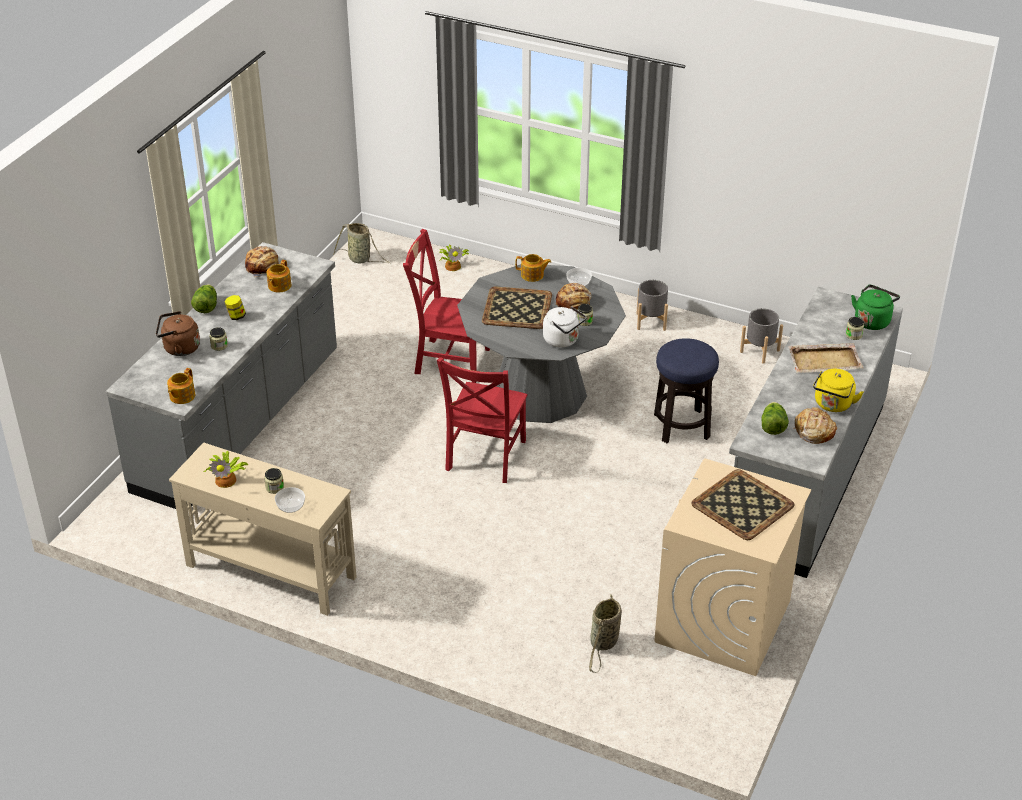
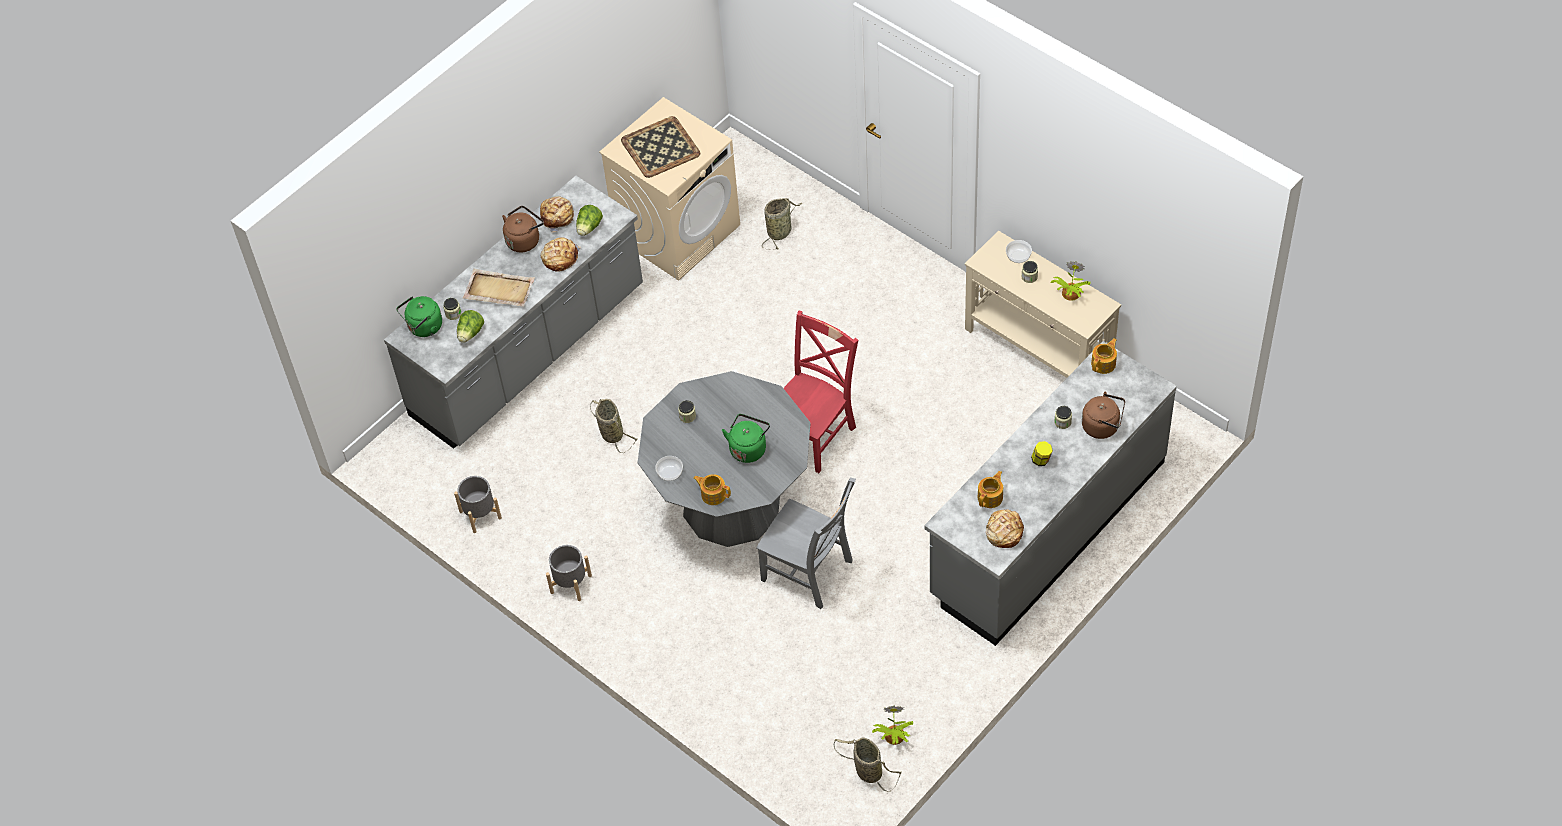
camera: 160 degrees left, 15 degrees up
lettuce [191,284,217,313] -> lettuce moved to [457,310,484,343]
red chair [403,229,490,383] -> grey chair [756,478,856,609]
potted plant [439,245,469,271] -> potted plant moved to [872,706,913,745]
tray [482,287,552,329] -> green kettle [722,414,770,463]
white kettle [543,306,586,348] -> none
bread [556,283,591,310] -> bread moved to [541,237,581,271]
stool [654,338,719,443] -> basket [590,399,638,453]
yellow kettle [813,369,864,412] -> brown kettle [502,206,544,252]

